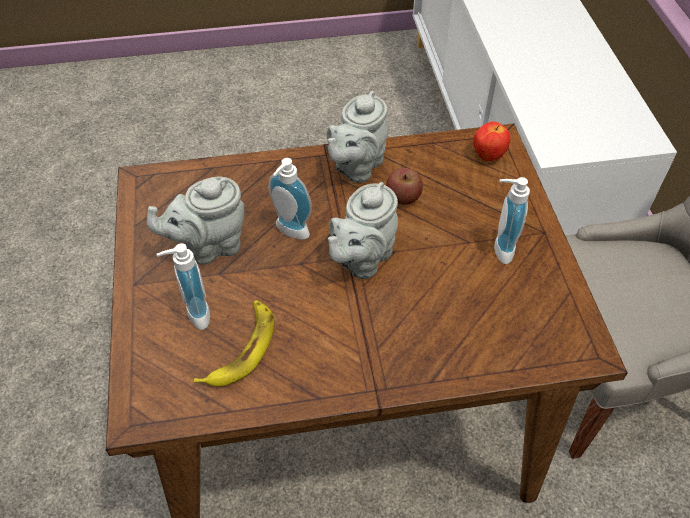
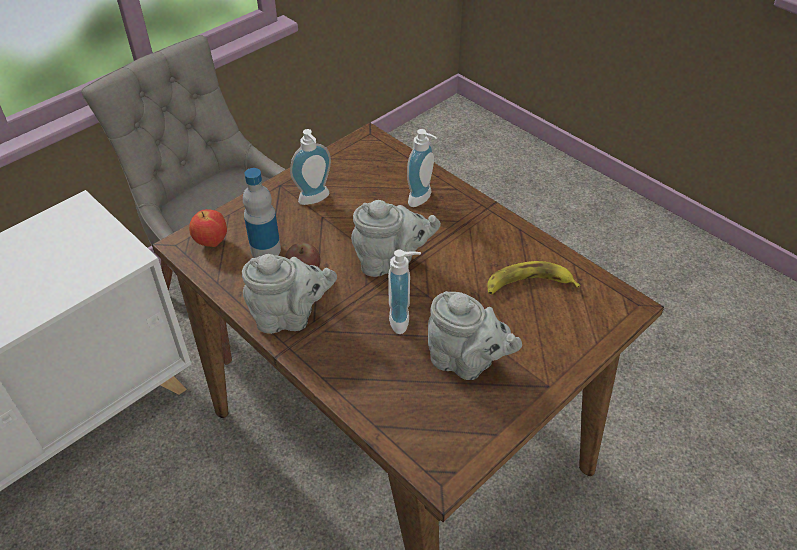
camera: 125 degrees left, 5 degrees down
soap dispenser [157,243,210,330] -> soap dispenser moved to [407,129,437,207]
none -> bottle [243,168,281,258]

